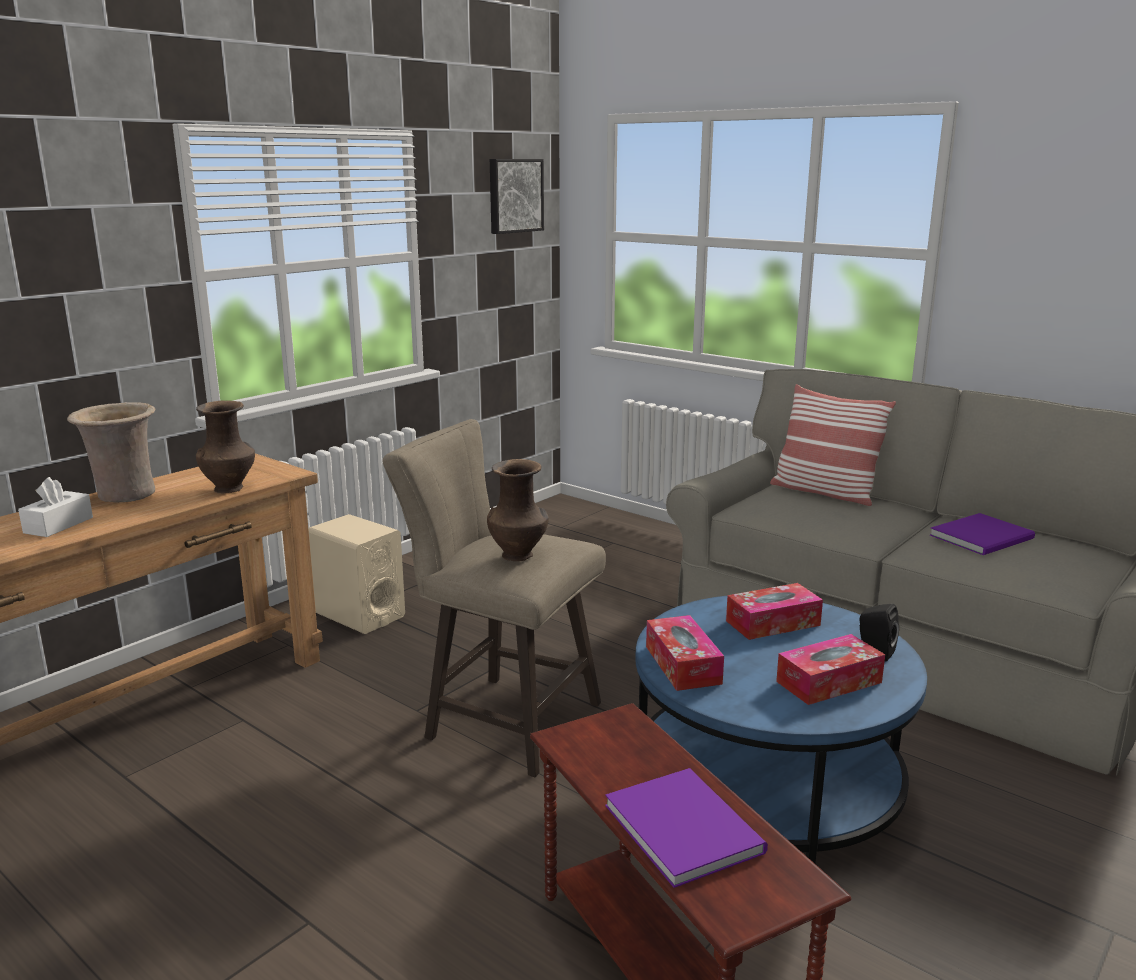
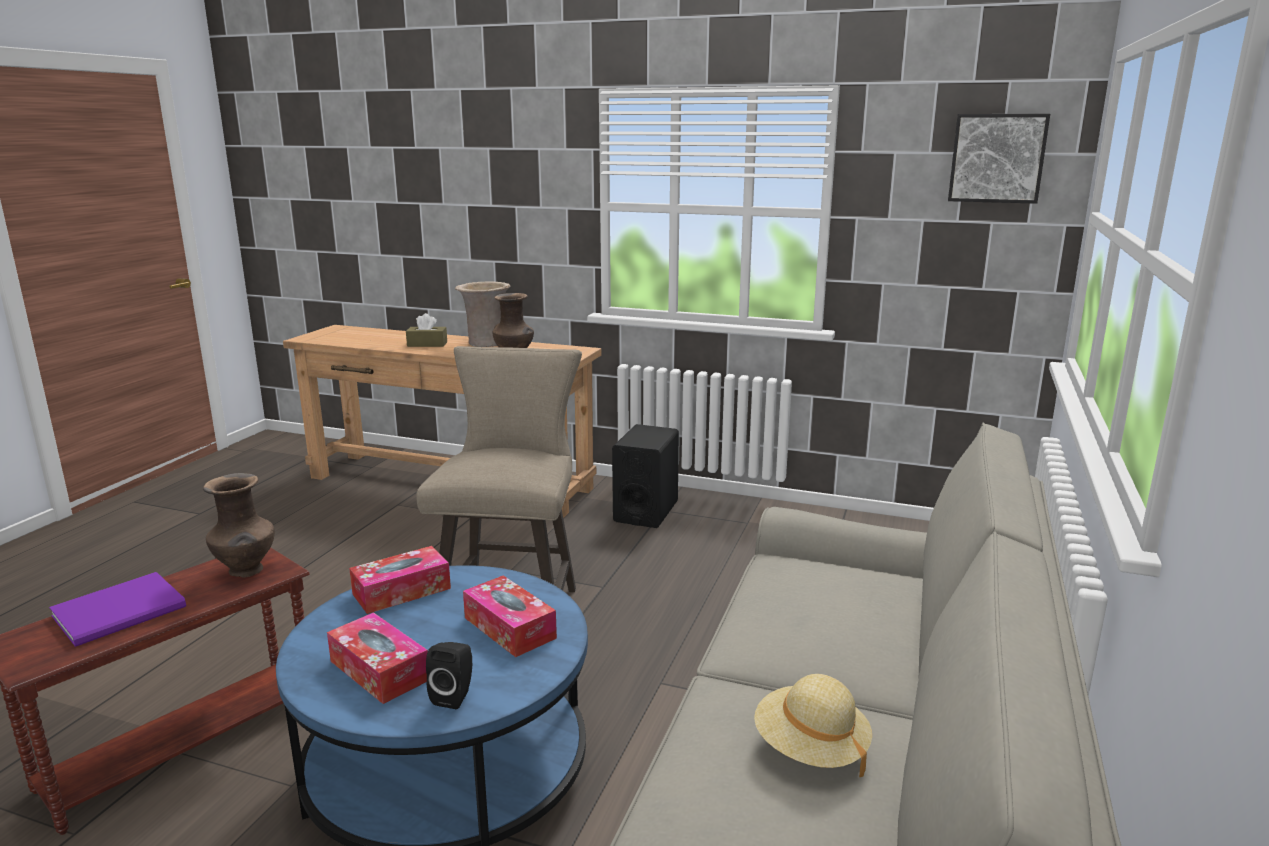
camera: 70 degrees right, 0 degrees up
white tissue box [18,477,93,537] -> brown tissue box [406,313,447,347]
beige speaker [308,514,405,634] -> black speaker [612,424,679,528]
brown vase [487,459,549,561] -> brown vase moved to [203,473,275,578]
pillow [770,384,896,506] -> none
purple book [930,513,1035,555] -> beige hat [754,674,872,777]

